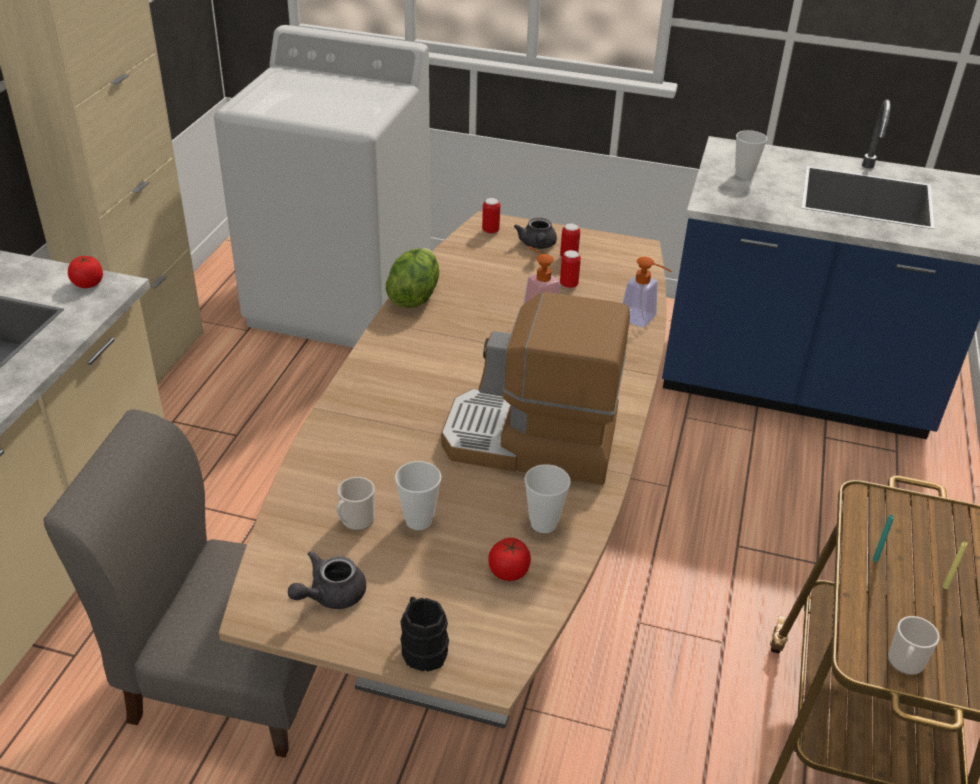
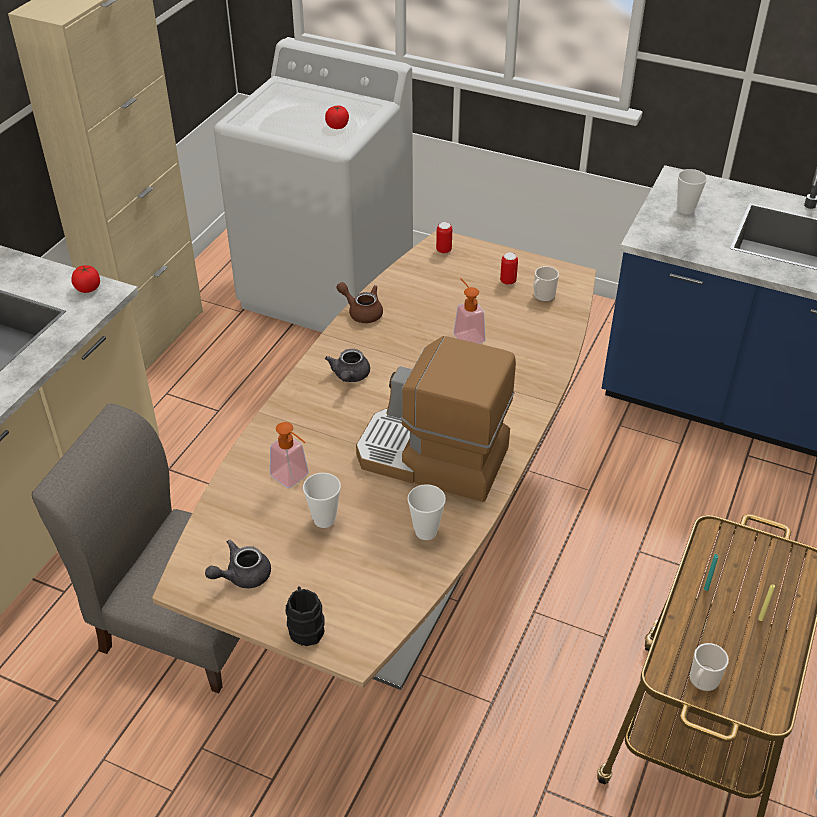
camera: 10 degrees right, 5 degrees up
mug [336,477,375,531] -> mug moved to [533,266,559,302]
lettuce [386,248,439,308] -> brown teapot [336,282,383,323]
tomato [488,538,531,581] -> tomato moved to [325,106,349,129]
grey teapot [514,218,557,249] -> grey teapot moved to [325,349,370,382]
can [560,250,581,288] -> none
soap dispenser [623,257,672,327] -> soap dispenser moved to [270,422,309,488]

